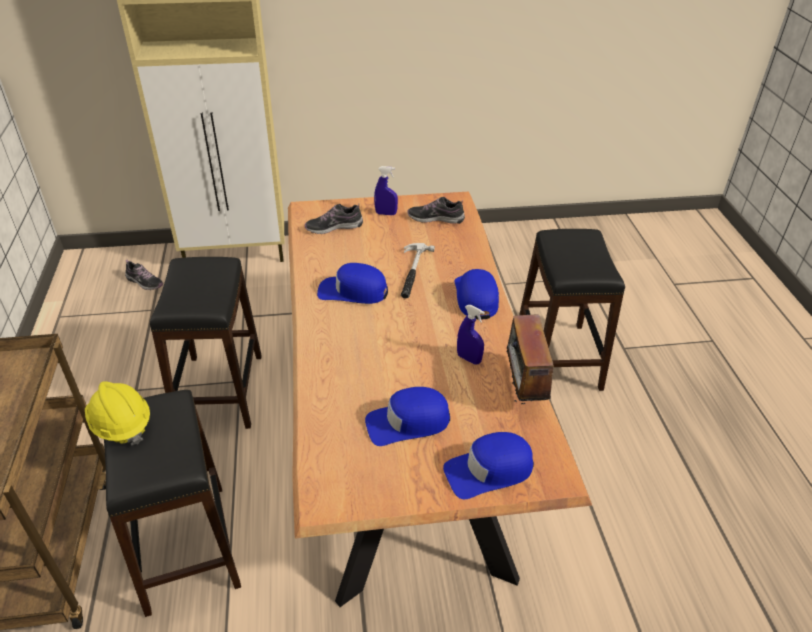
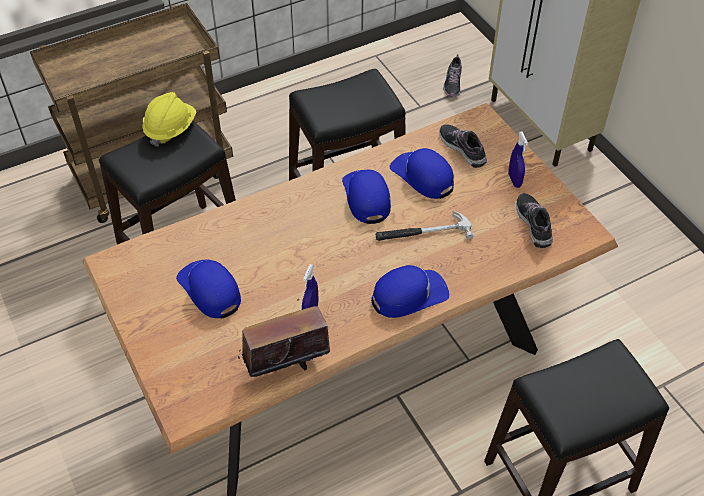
camera: 70 degrees right, 10 degrees up
blue cap [443,432,534,499] -> blue cap moved to [390,148,454,199]

